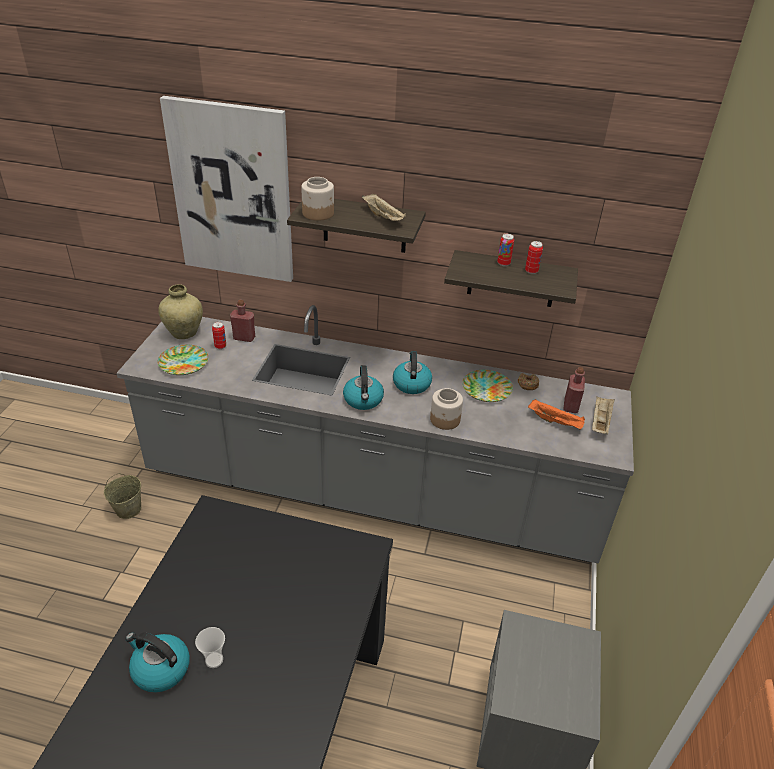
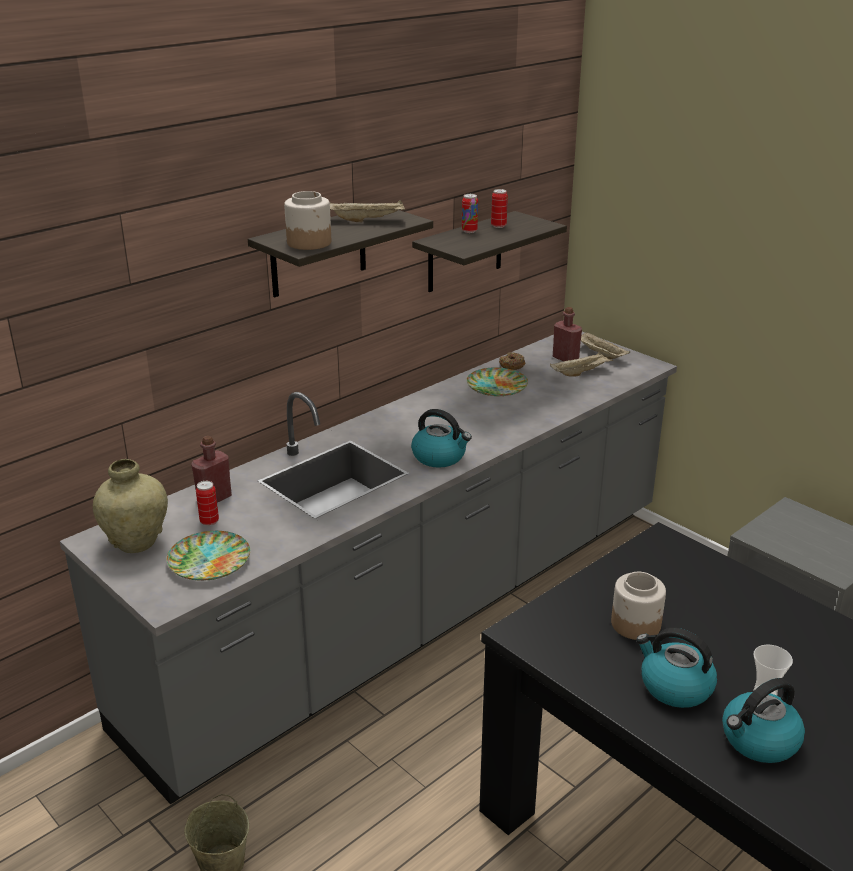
camera: 55 degrees left, 10 degrees down
picture [160,96,293,282] -> none
kettle [393,351,432,394] -> kettle moved to [636,628,717,708]
jar [430,388,463,430] -> jar moved to [611,572,666,640]
orange tray [528,400,585,430] -> beige tray [550,352,613,377]

